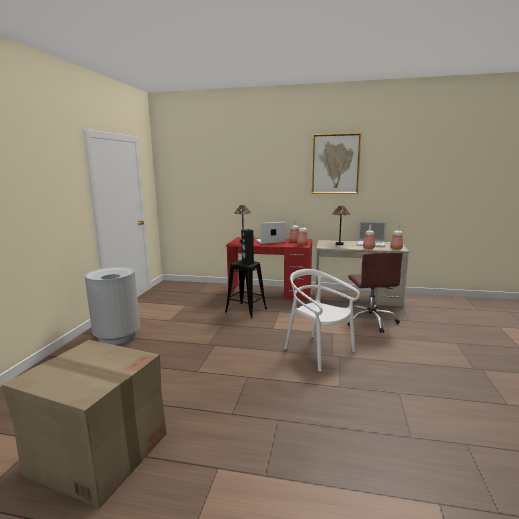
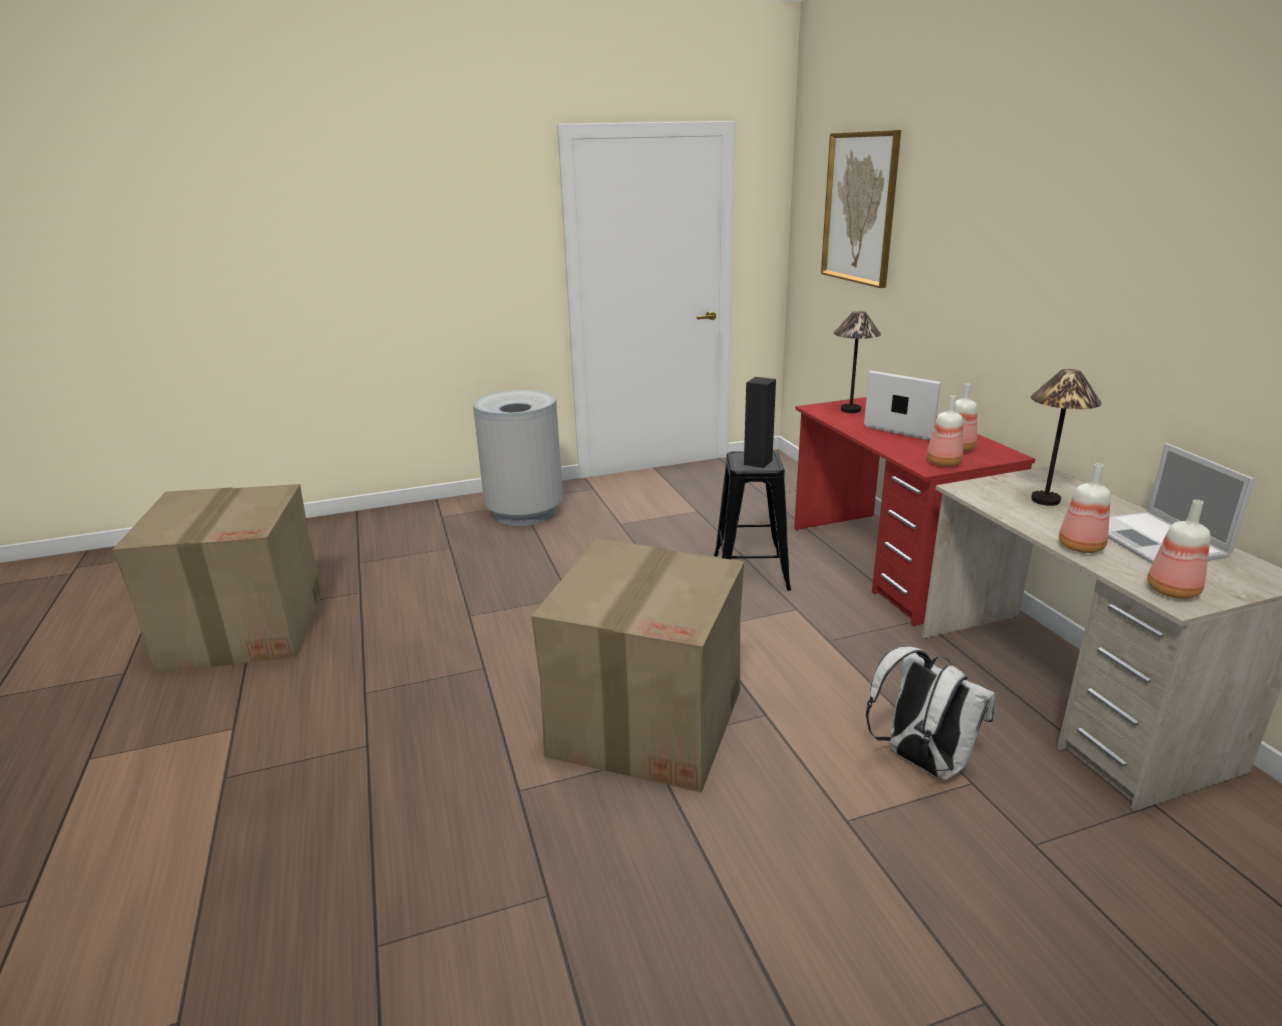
camera: 60 degrees right, 10 degrees up
white chair [285,269,360,372] -> cardboard box [531,538,744,793]
picture [312,133,361,194] -> picture moved to [821,130,901,288]
brown office chair [347,252,403,333] -> white backpack [866,646,996,780]

